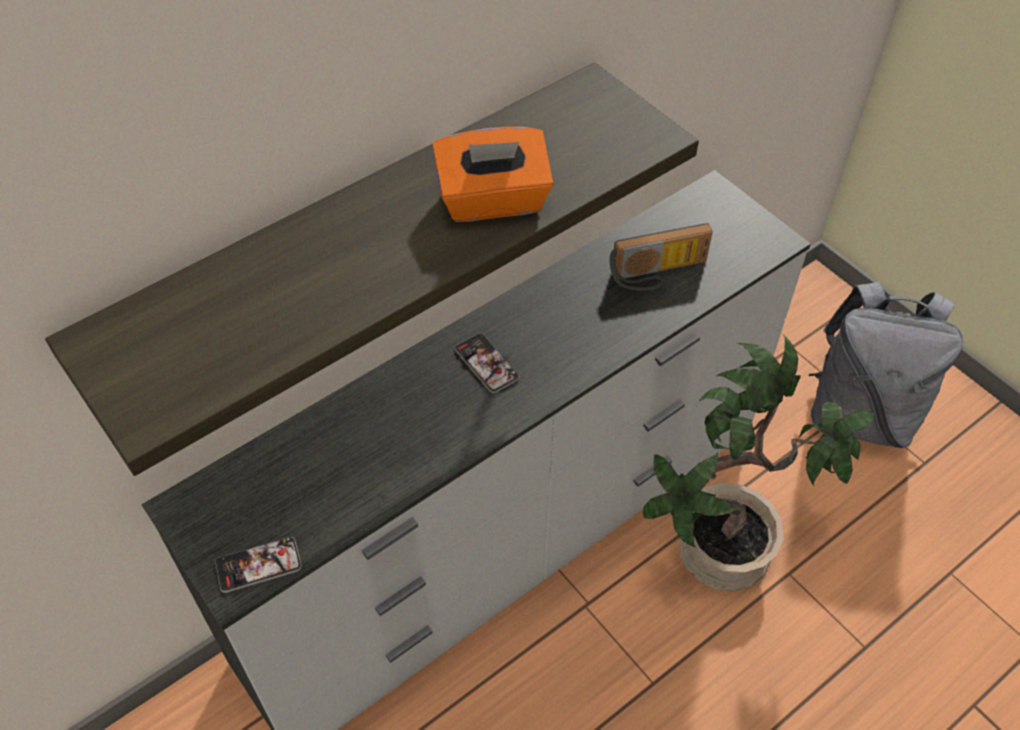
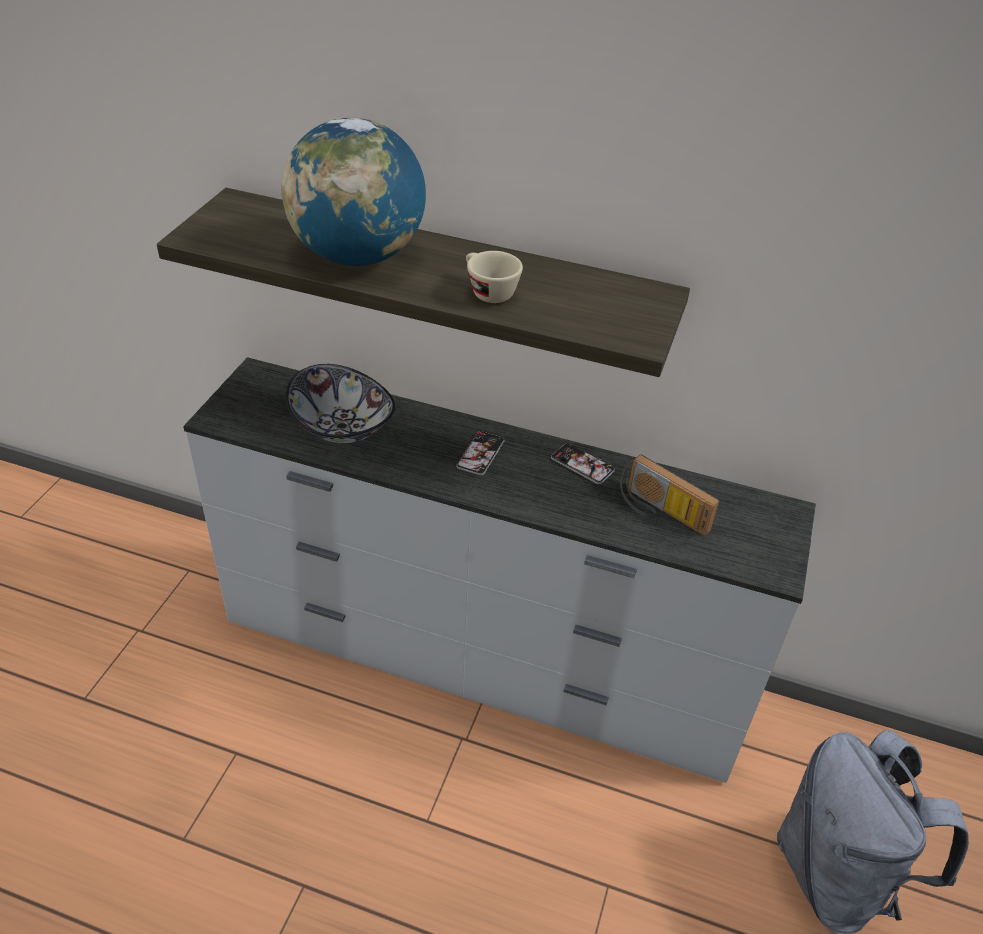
camera: 55 degrees right, 10 degrees down
phone [215,537,302,593] -> phone moved to [551,443,615,484]
orange tissue box [432,127,554,222] -> beige cup [466,251,523,303]
potted plant [643,331,874,591] -> none
none -> globe [282,117,426,266]
none -> bowl [285,364,395,443]

